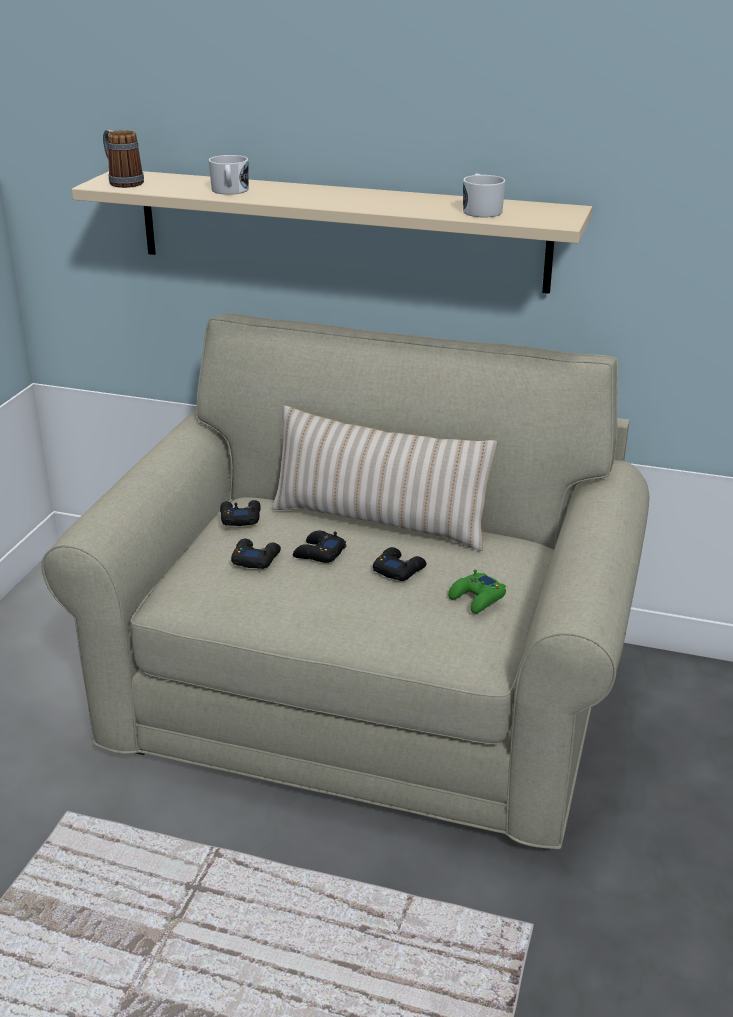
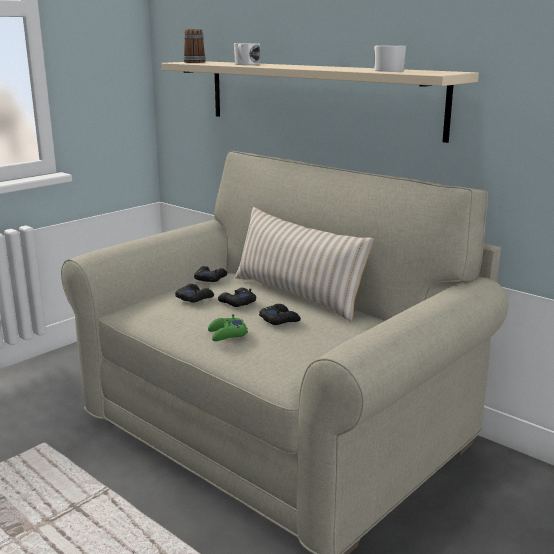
camera: 25 degrees right, 10 degrees down
green game controller [448,570,506,613] -> green game controller moved to [208,314,248,341]

